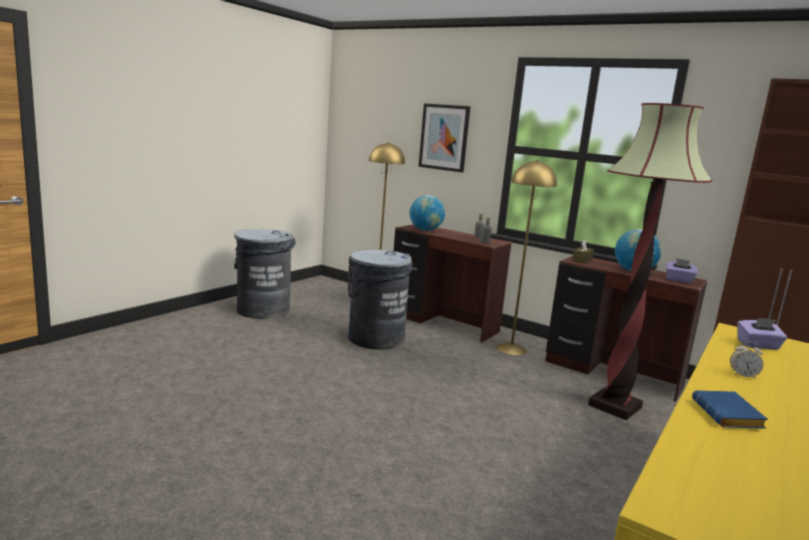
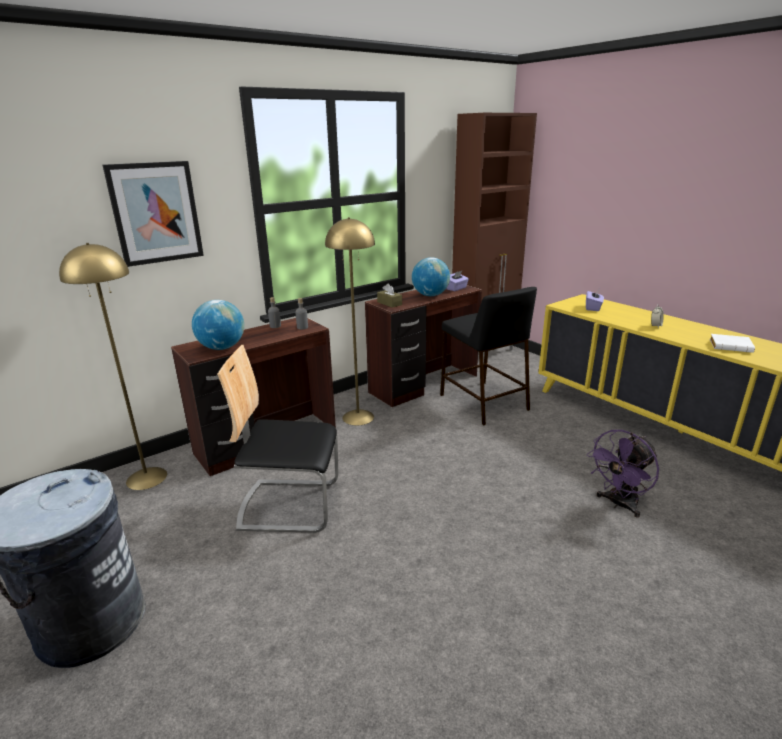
camera: 70 degrees left, 10 degrees up
grey trash can [348,250,413,350] -> chair [217,345,338,533]
floor lamp [588,103,712,420] -> black stool [440,287,537,425]
blue book [692,391,768,429] -> white book [710,334,755,353]
none -> purple fan [587,430,659,518]

